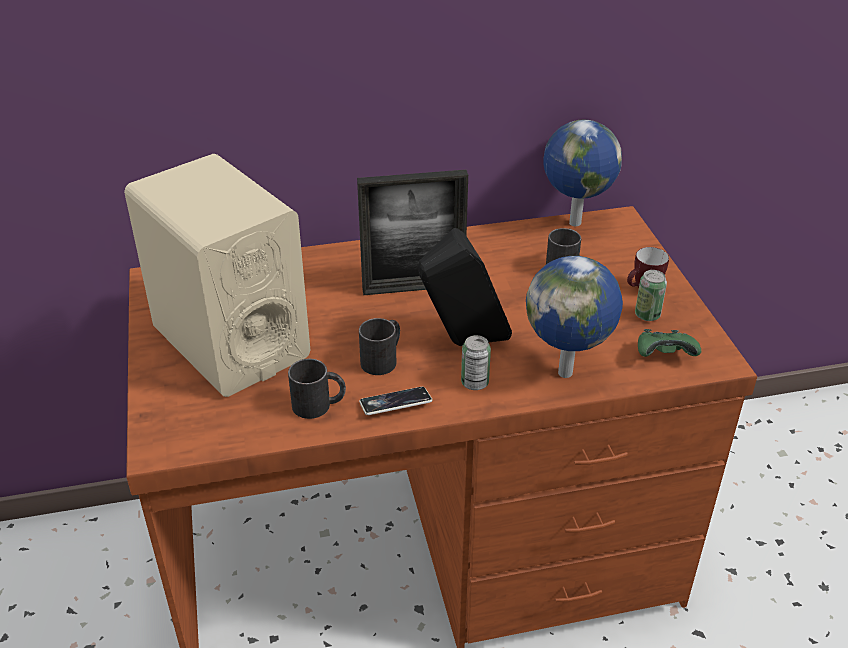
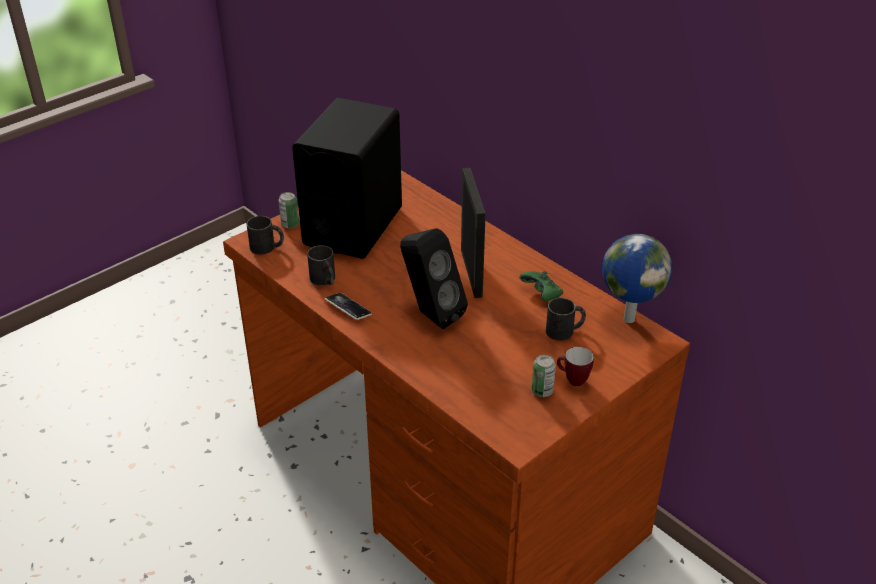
camera: 60 degrees right, 0 degrees up
beige speaker [124,154,310,397] -> black speaker [292,98,402,259]
picture frame [357,170,468,295] -> picture frame turned 150 degrees counterclockwise [461,168,486,298]
black mug [359,318,400,375] -> black mug moved to [247,216,284,255]
can [461,335,491,390] -> can moved to [279,192,299,229]
globe [526,256,623,378] -> none
green game controller [638,329,701,357] -> green game controller moved to [519,271,563,301]

